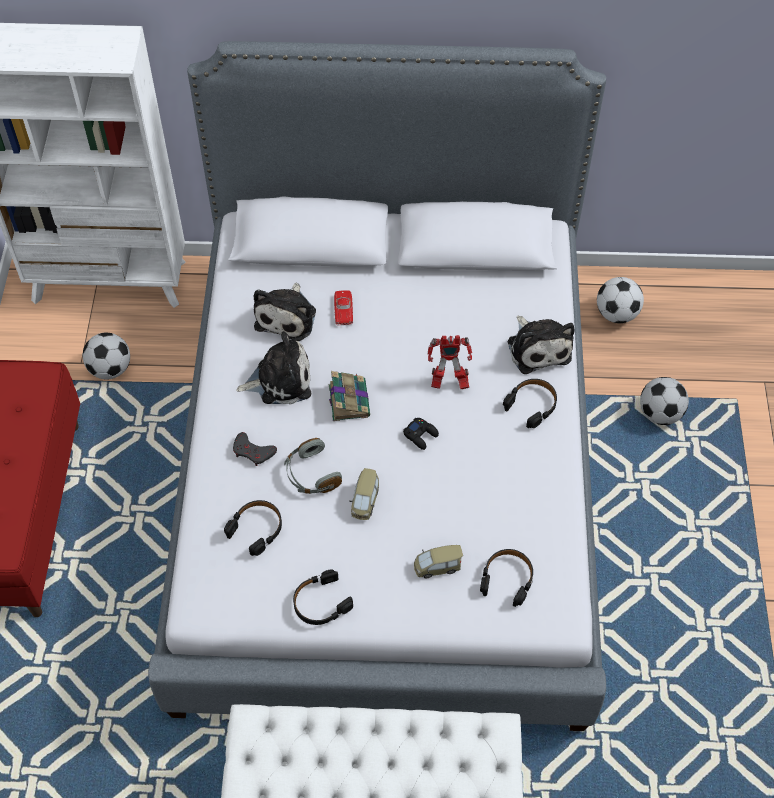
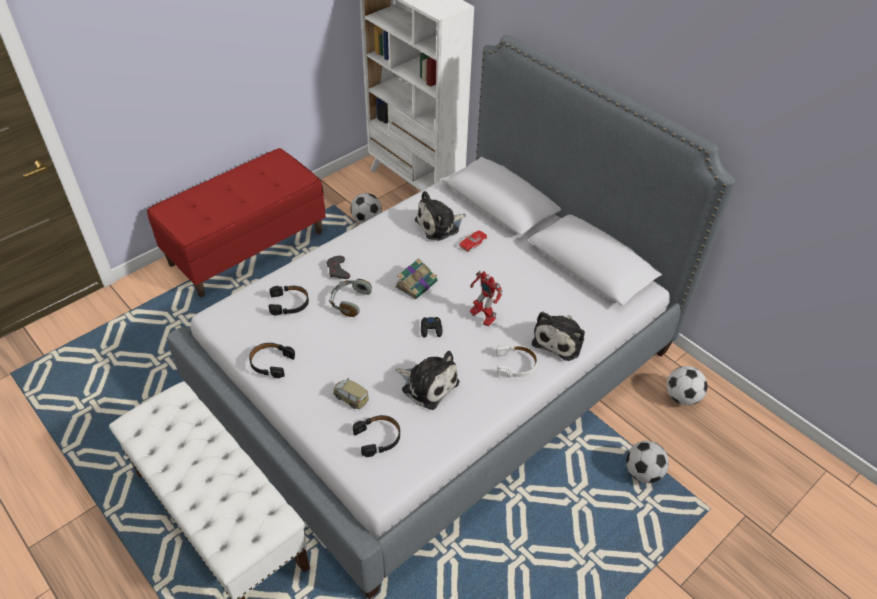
camera: 45 degrees right, 10 degrees down
plush toy [236,331,311,404] -> plush toy moved to [395,351,459,410]
toy car [349,468,379,520] -> none
black headphones [503,379,557,428] -> white headphones [495,345,537,378]

